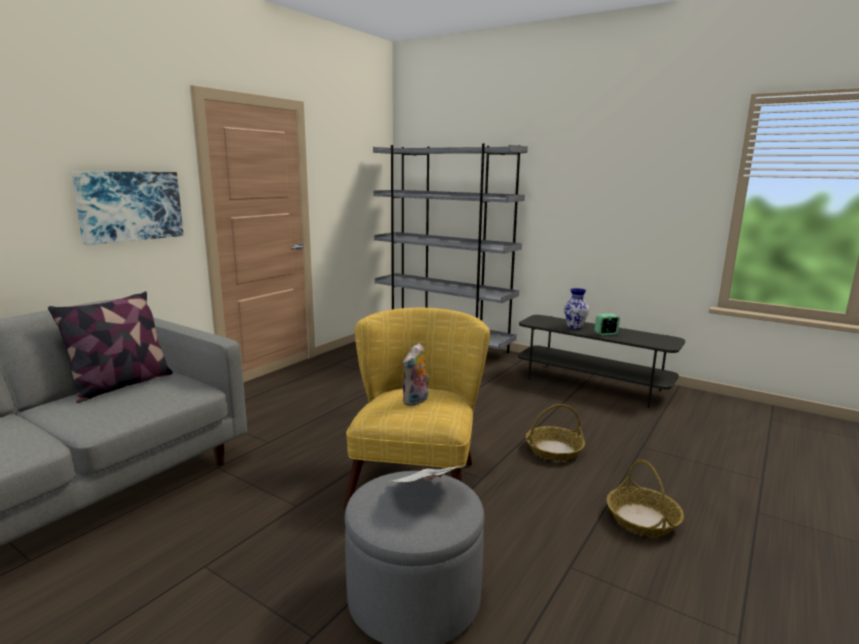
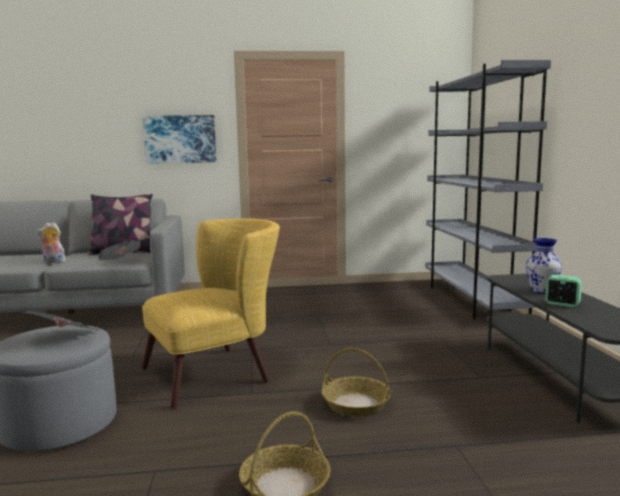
camera: 50 degrees right, 5 degrees down
plush toy [402,343,429,406] -> plush toy moved to [37,222,66,263]
none -> newspaper [99,240,140,260]

